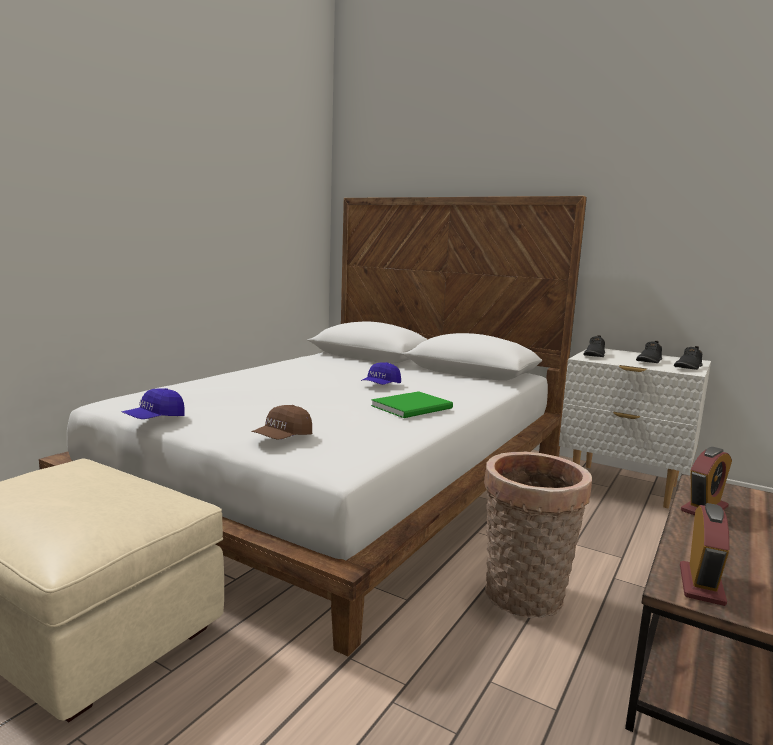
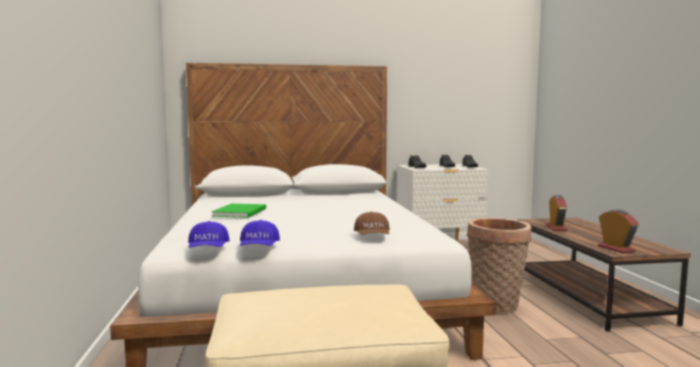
camera: 40 degrees left, 5 degrees down
blue cap [361,362,401,385] -> blue cap moved to [188,221,230,248]
green book [371,391,453,418] -> green book moved to [211,203,266,218]

